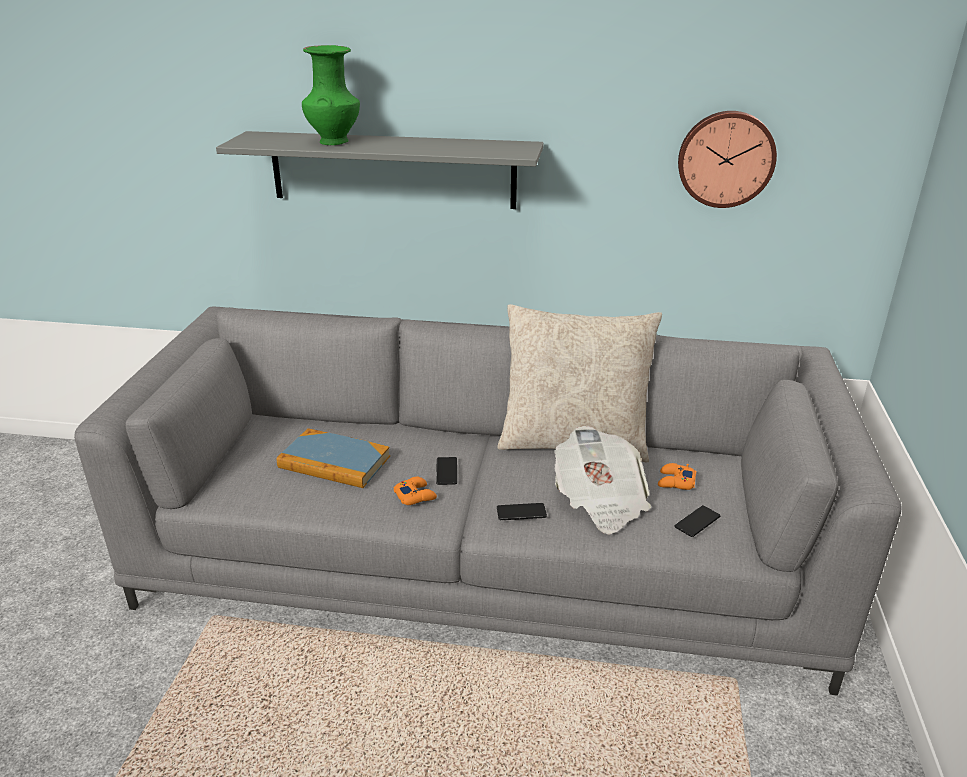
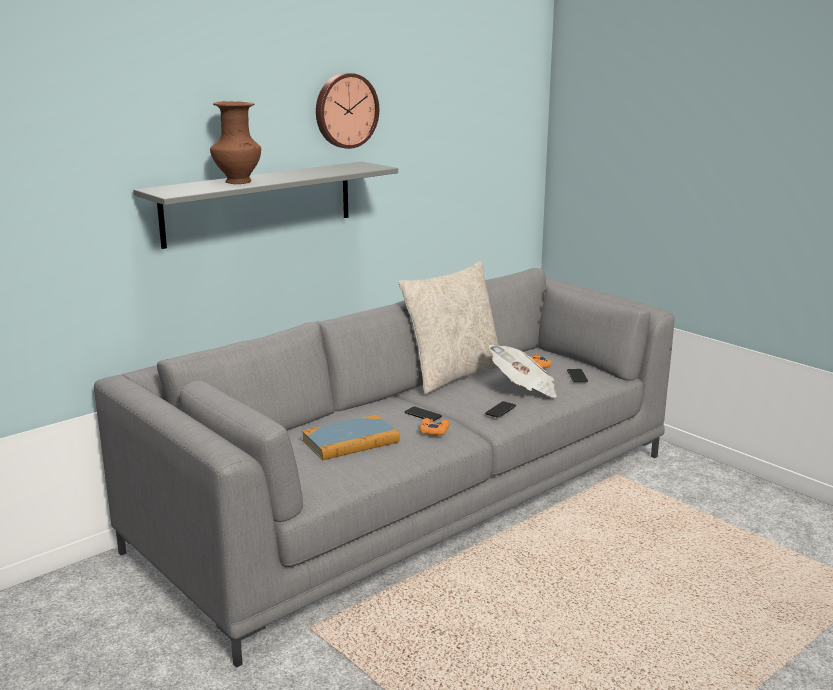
camera: 50 degrees left, 10 degrees down
green vase [302,45,360,145] -> brown vase [210,101,261,184]
wall clock [678,111,777,208] -> wall clock moved to [316,73,379,149]

